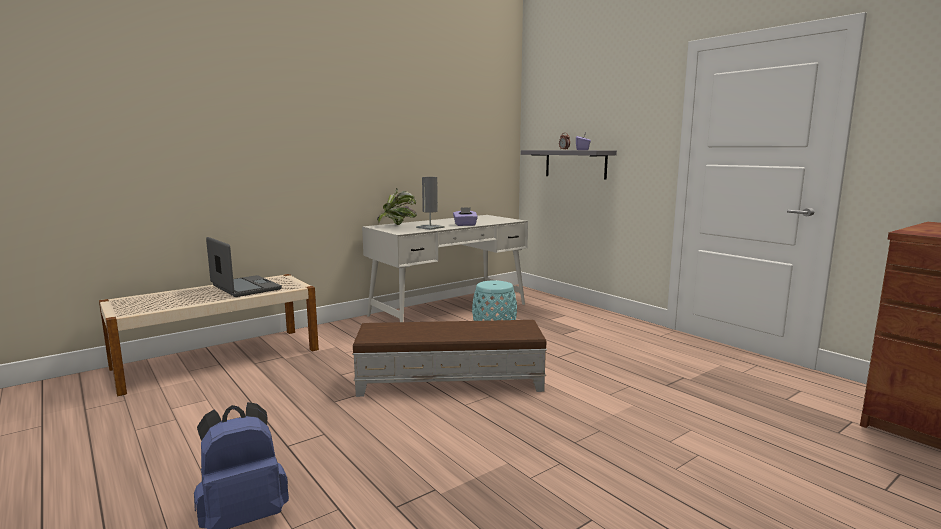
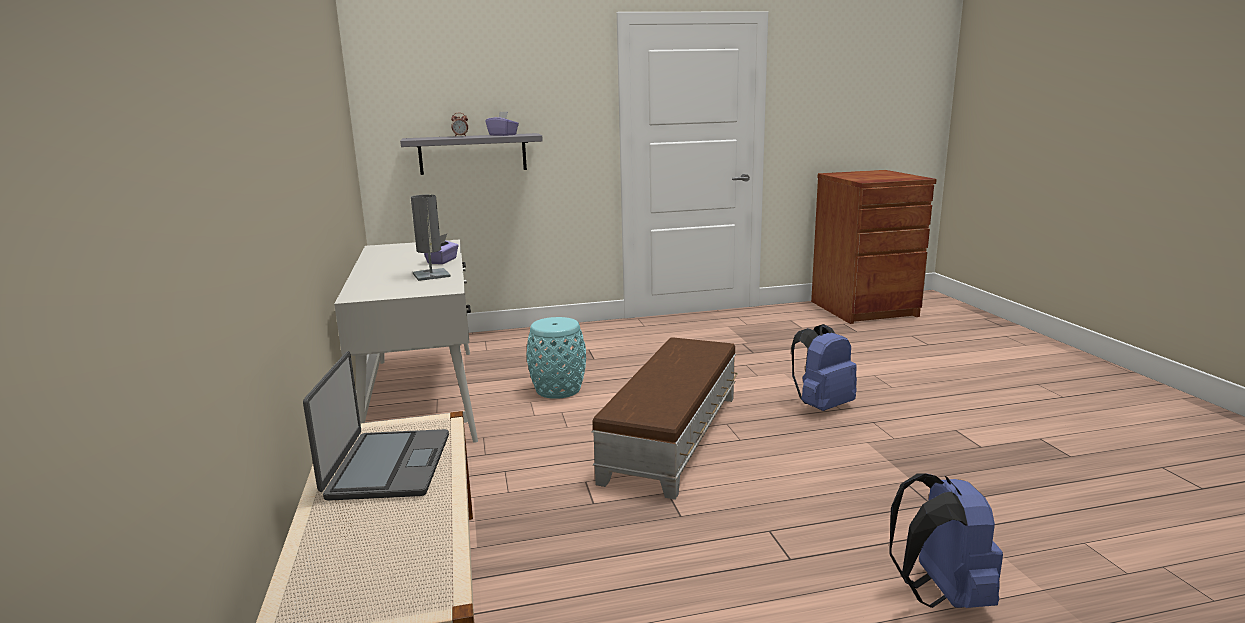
camera: 65 degrees left, 5 degrees up
laptop [206,237,282,297] -> laptop turned 105 degrees clockwise [303,351,449,501]
potted plant [377,188,417,225] -> none
none -> blue backpack [791,324,857,411]

